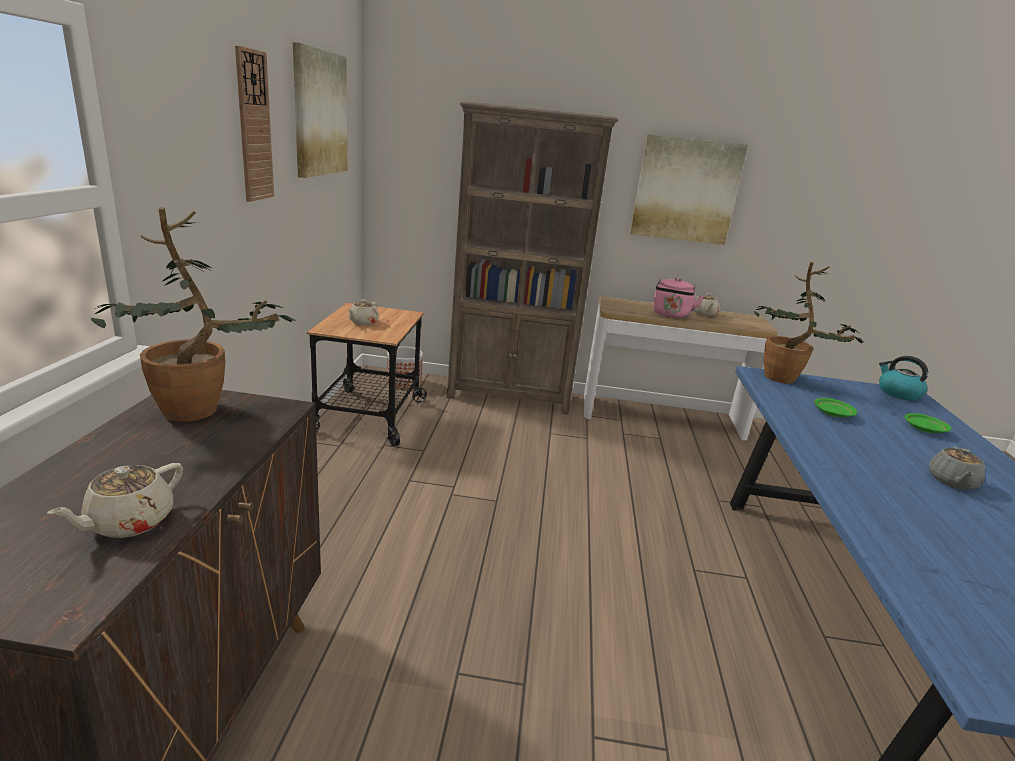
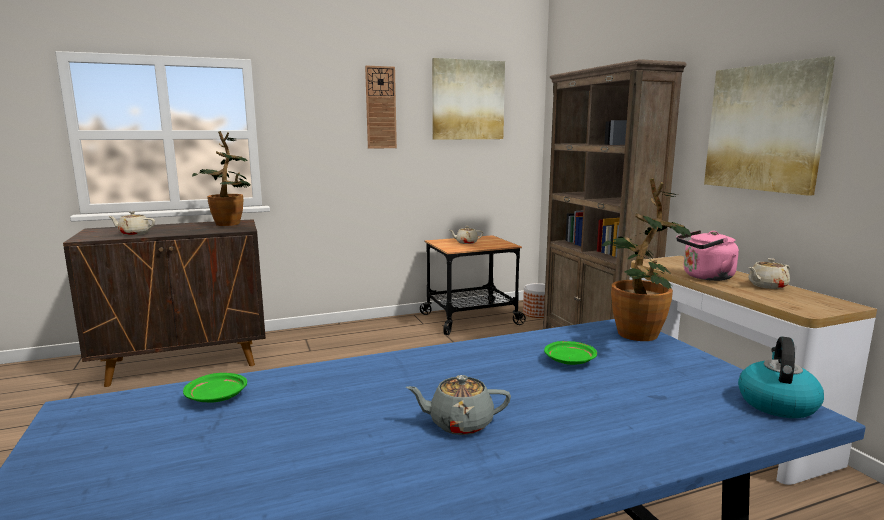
camera: 65 degrees right, 10 degrees down
green plate [904,413,951,433] -> green plate moved to [183,373,247,402]

